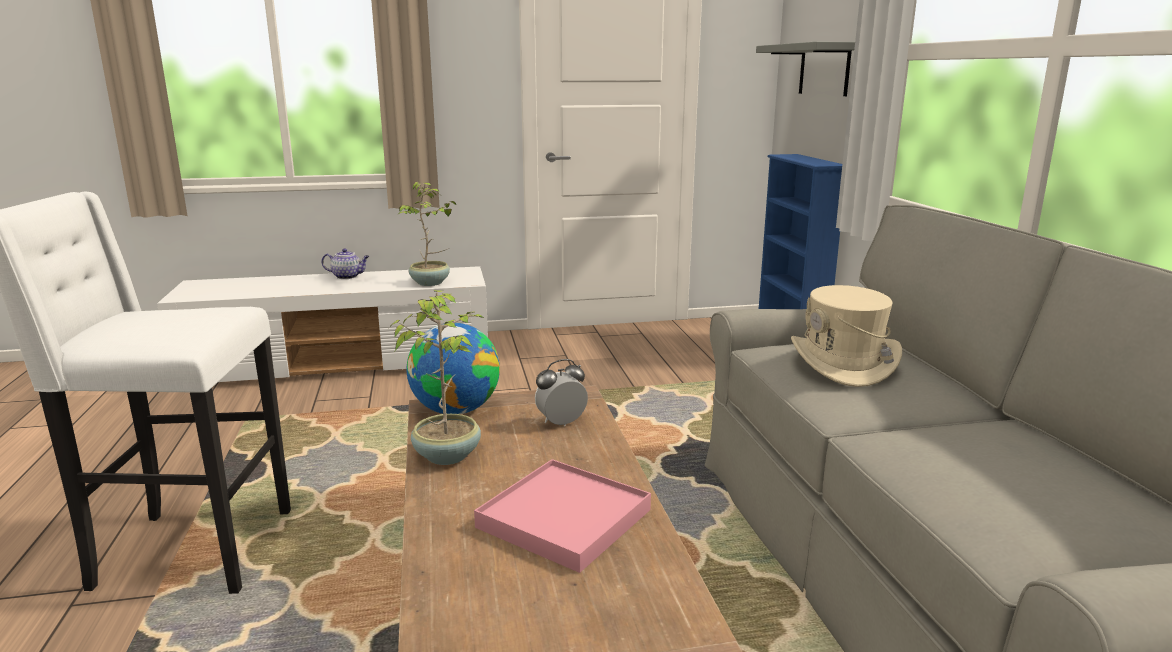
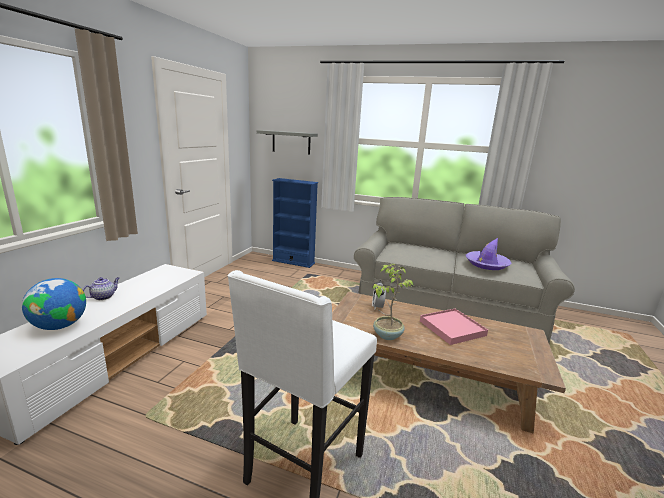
camera: 60 degrees left, 0 degrees up
potted plant [398,182,457,286] -> none
globe [407,323,500,414] -> globe moved to [22,278,86,330]
beige hat [791,285,902,387] -> none
none -> purple hat [466,238,511,270]

